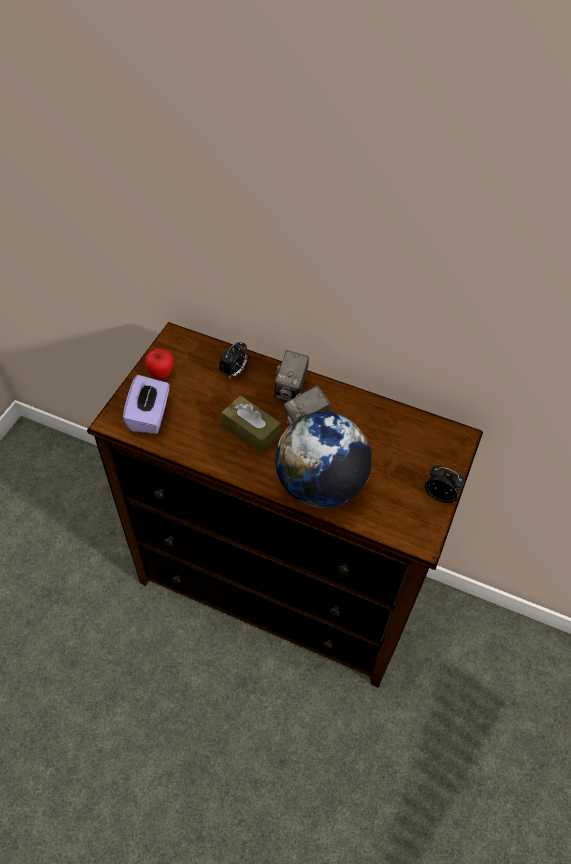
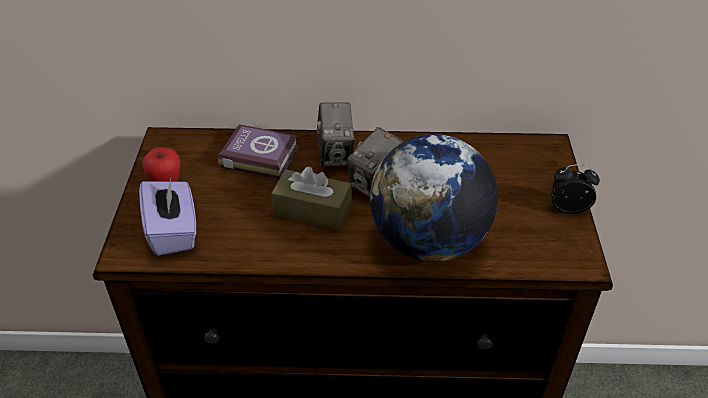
camera: 20 degrees left, 10 degrees down
alarm clock [219,341,249,379] -> book [218,124,299,179]

